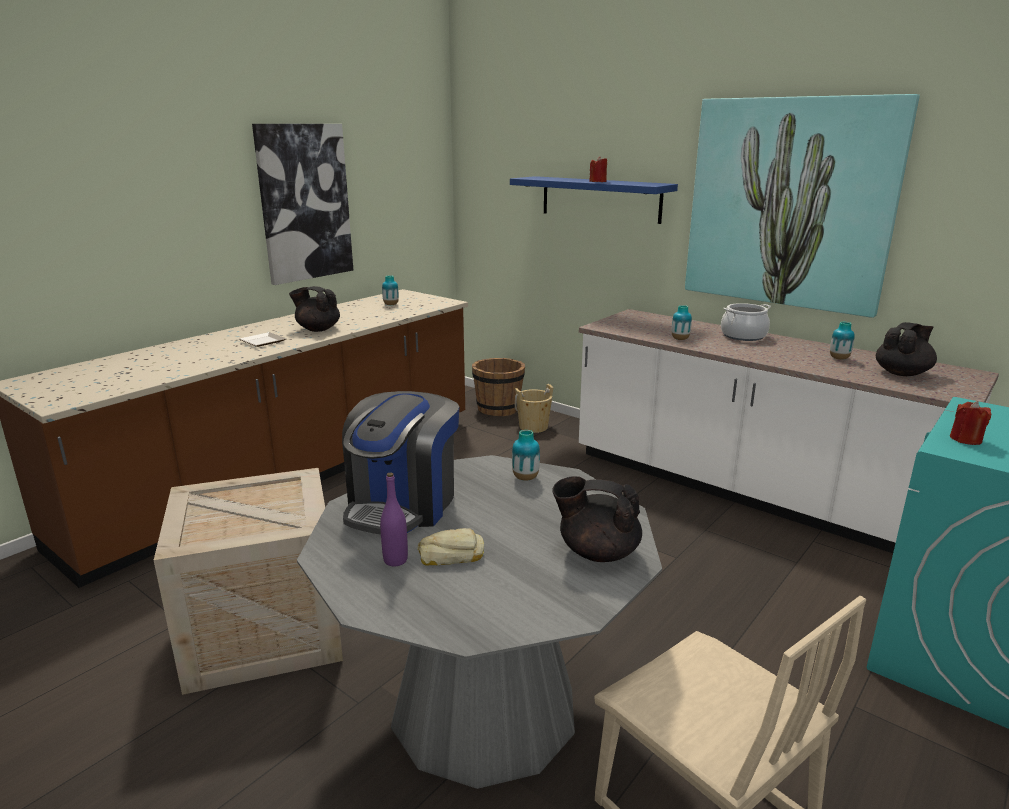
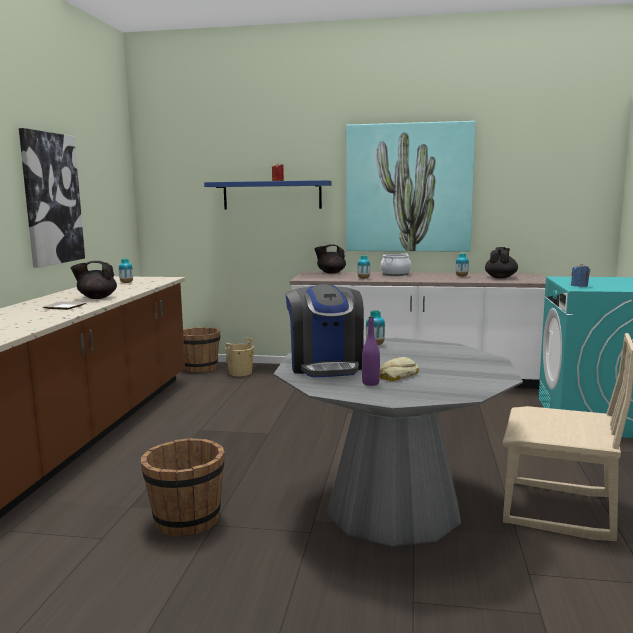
camera: 30 degrees left, 10 degrees down
crate [154,468,343,695] -> brown bucket [141,438,225,537]
black teapot [552,476,642,562] -> black teapot moved to [315,244,346,274]
red candle [950,401,992,445] -> blue candle [571,263,590,287]

